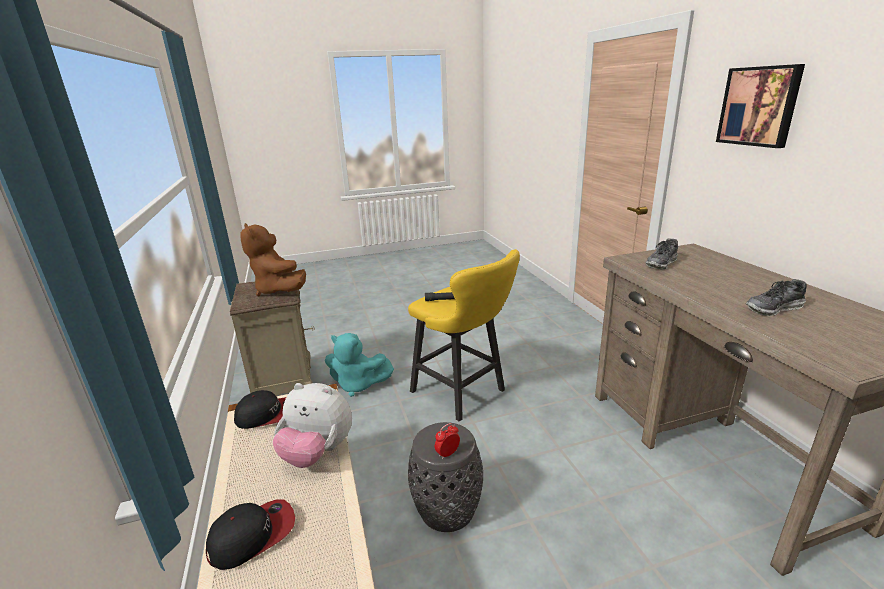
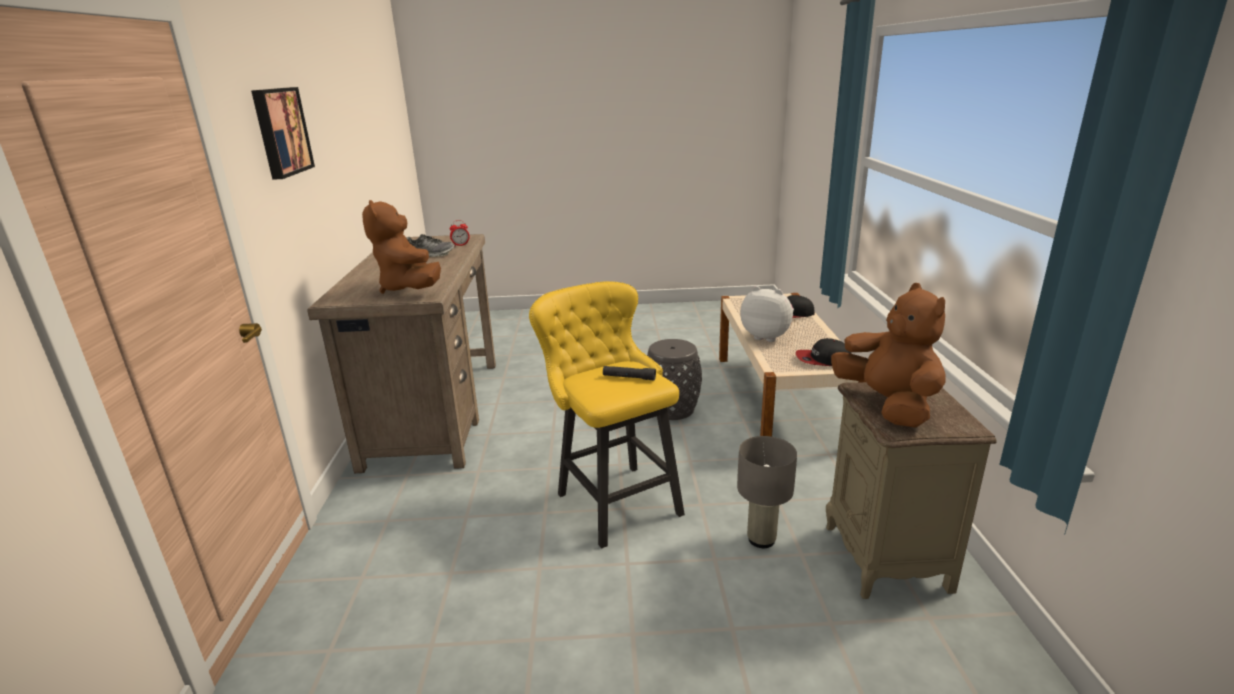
camera: 165 degrees left, 0 degrees up
turquoise plush toy [325,333,394,397] -> grey table lamp [737,436,797,548]
alarm clock [435,423,460,459] -> alarm clock moved to [449,220,470,246]
shoe [646,239,678,269] -> brown plush toy [362,200,441,294]

